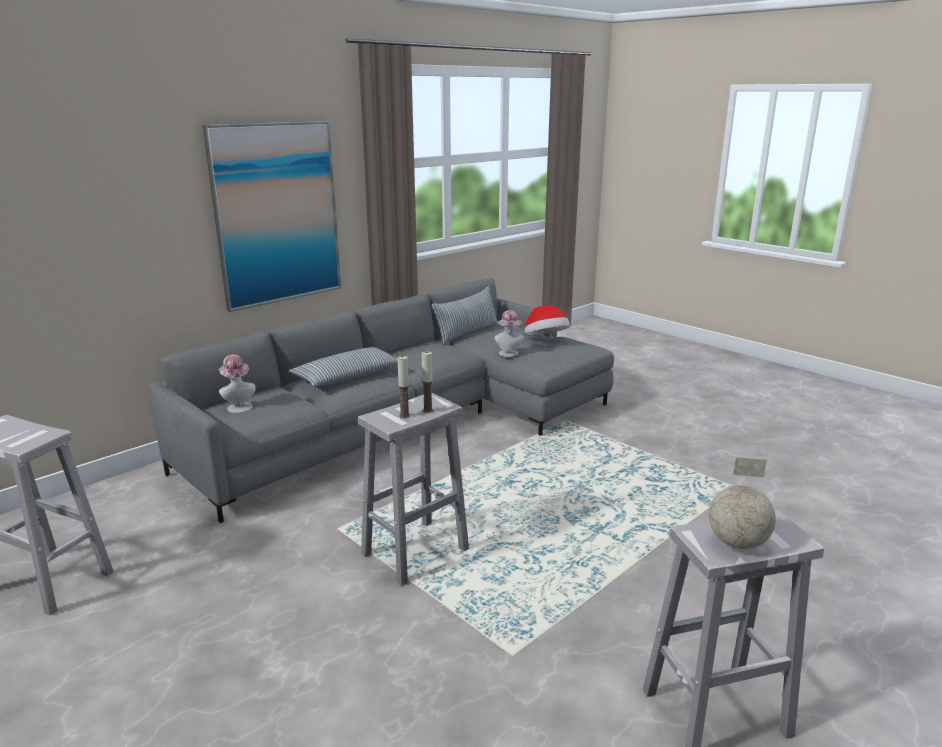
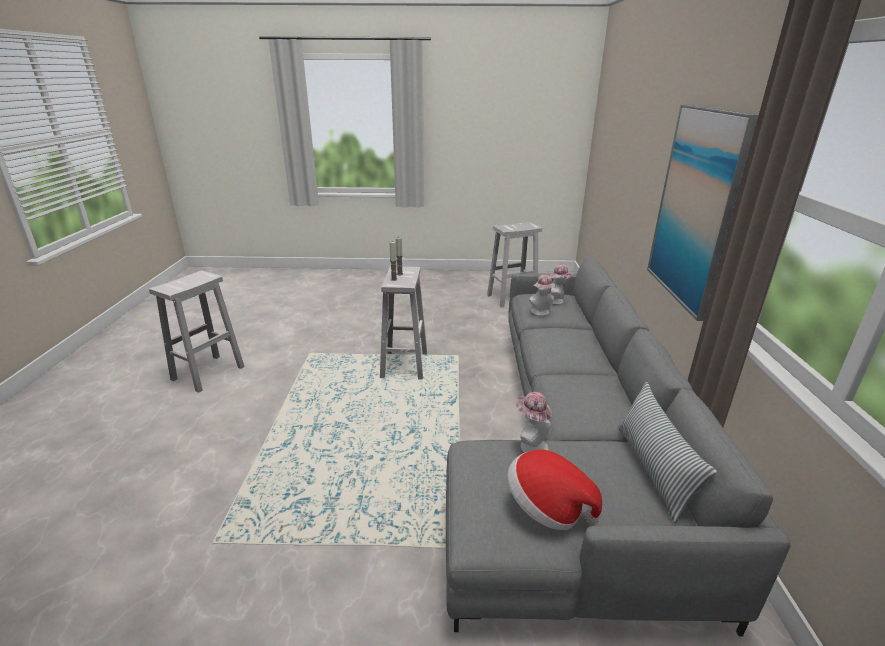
camera: 135 degrees right, 5 degrees up
pillow [289,347,398,386] -> none
globe [709,457,776,549] -> none
none -> hat [529,275,556,316]

